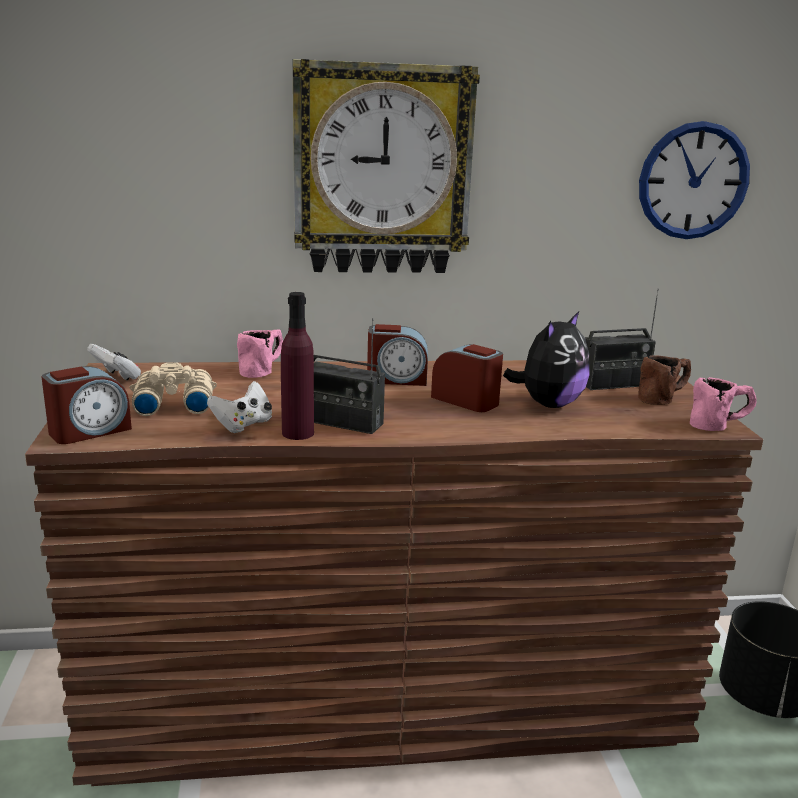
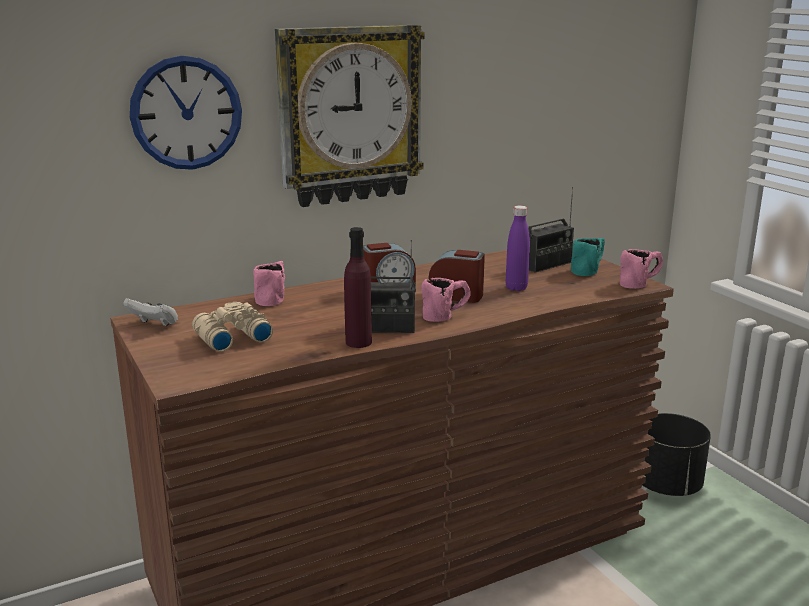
camera: 20 degrees left, 0 degrees up
alarm clock [42,366,132,444] -> none
white game controller [207,381,272,433] -> none
plush toy [503,311,590,408] -> purple bottle [506,206,530,291]
brown mug [638,355,691,405] -> turquoise mug [571,238,605,276]
wall clock [639,121,750,239] -> wall clock moved to [130,56,242,170]
none -> pink mug [421,278,471,322]

